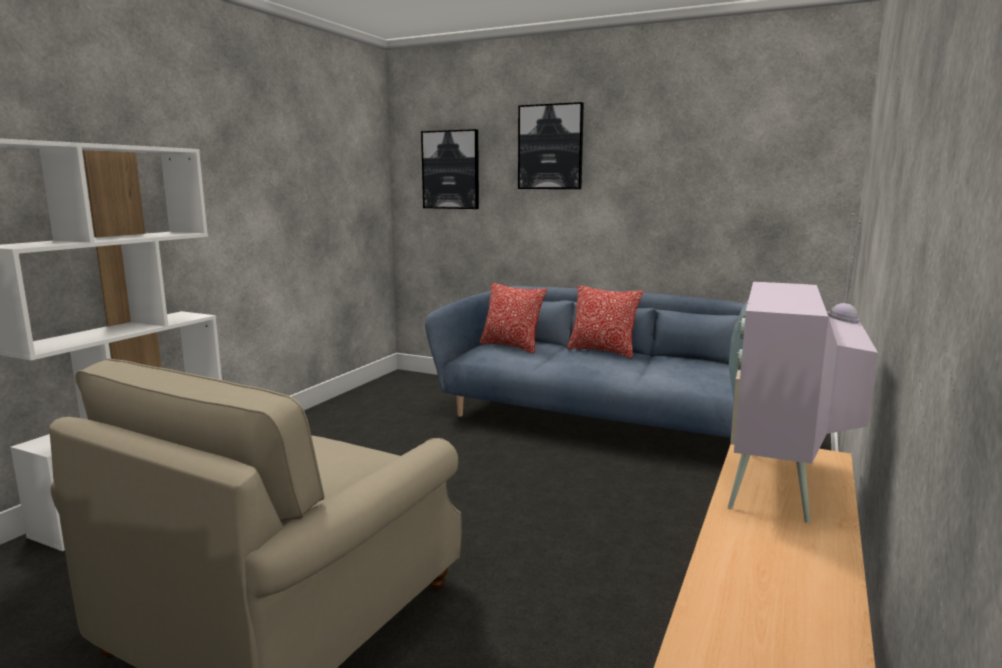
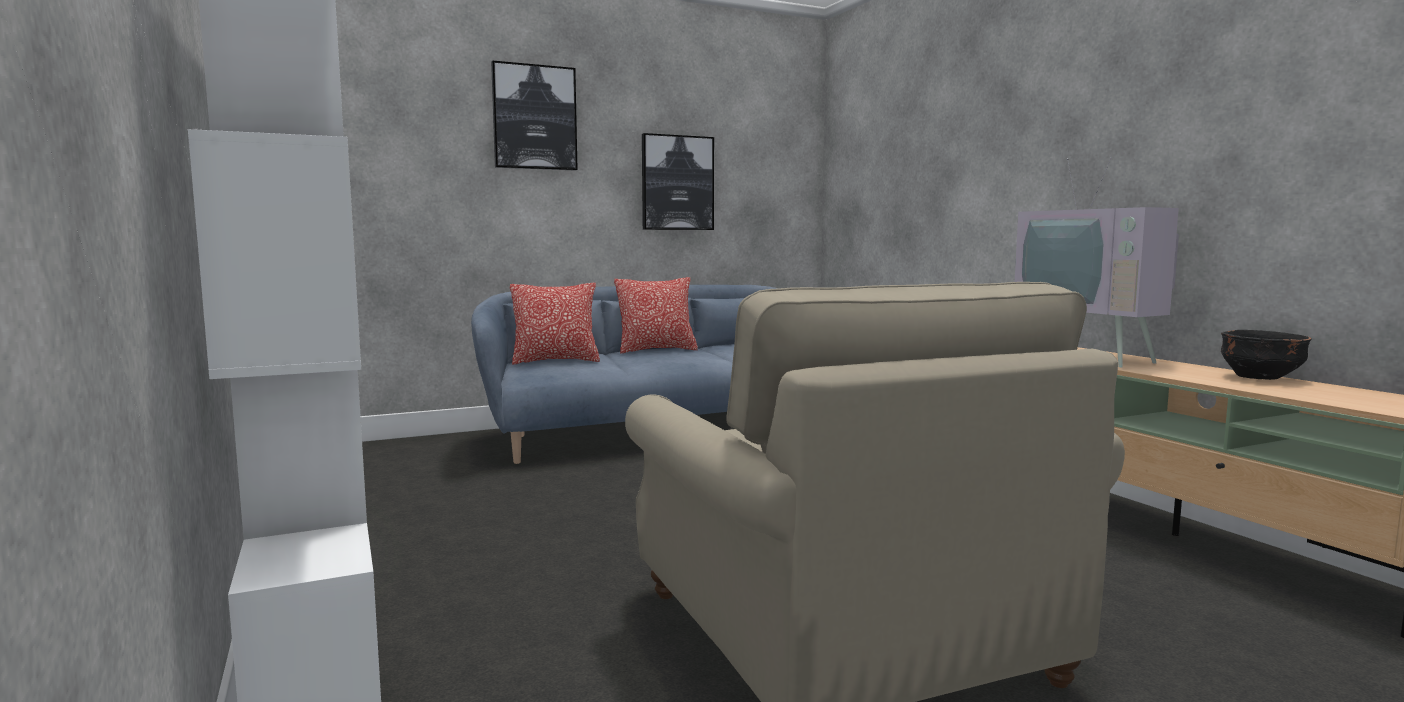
camera: 50 degrees left, 5 degrees down
picture [421,129,479,209] -> picture moved to [642,133,714,230]
none -> black bowl [1221,330,1312,380]

